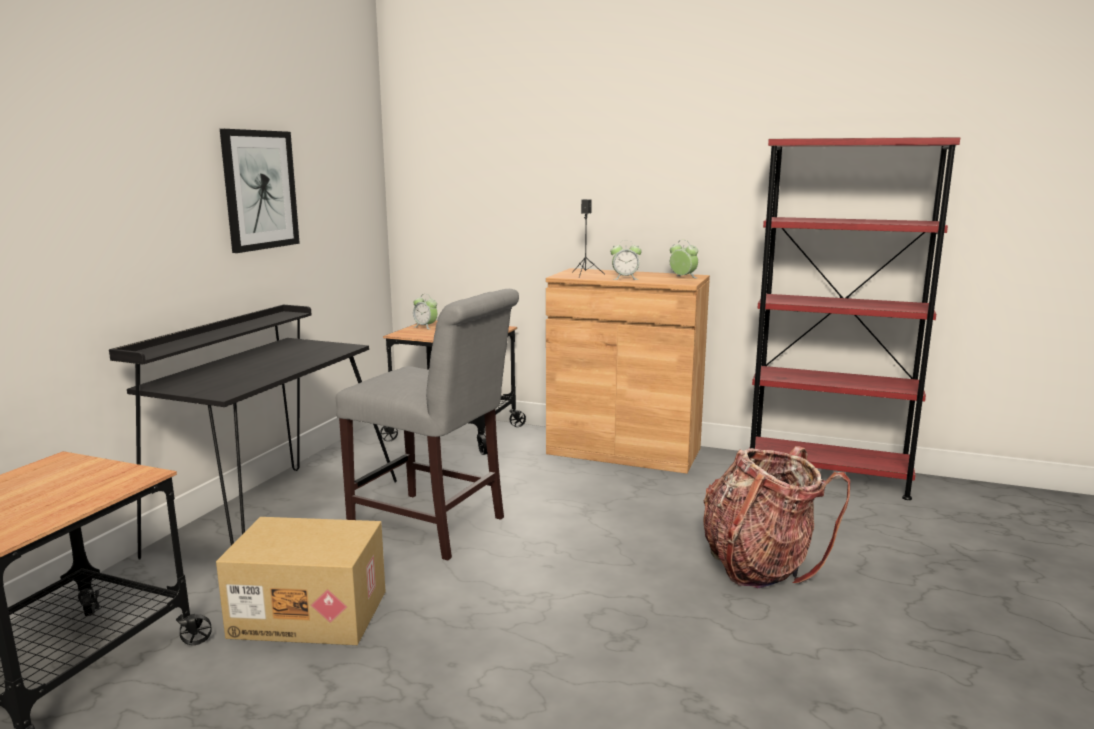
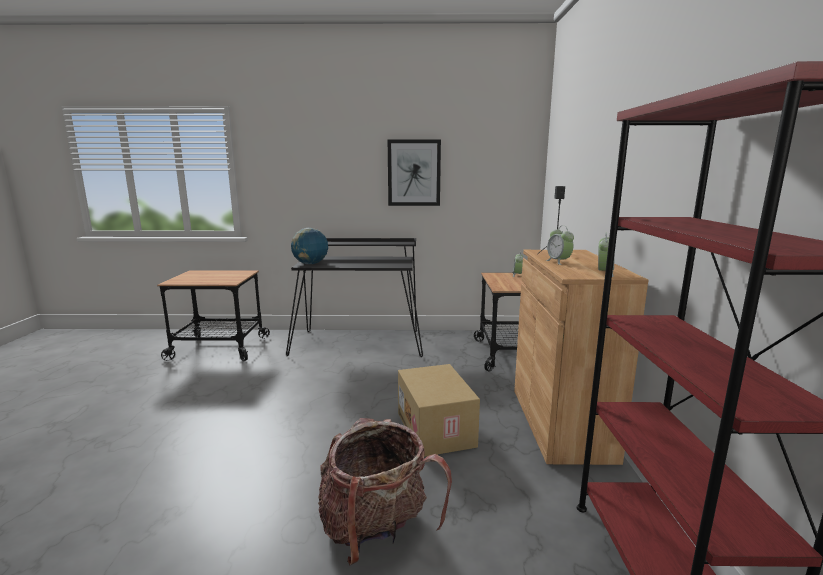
camera: 70 degrees right, 0 degrees up
cardboard box [216,517,386,645] -> cardboard box moved to [398,364,480,457]
grey chair [336,289,519,561] -> none
none -> globe [291,228,328,264]

